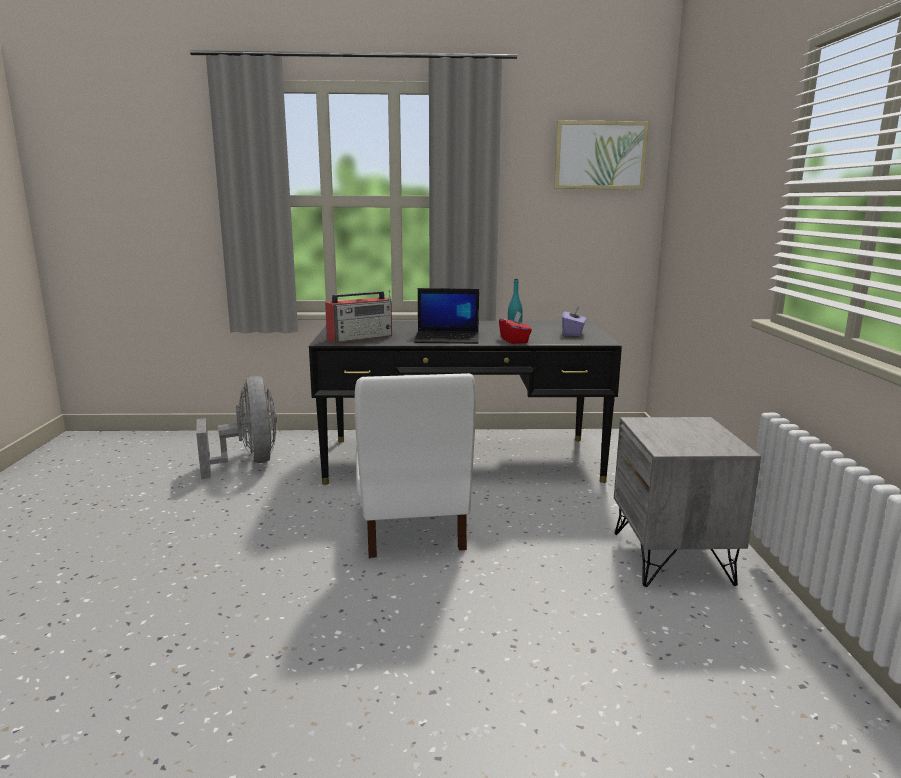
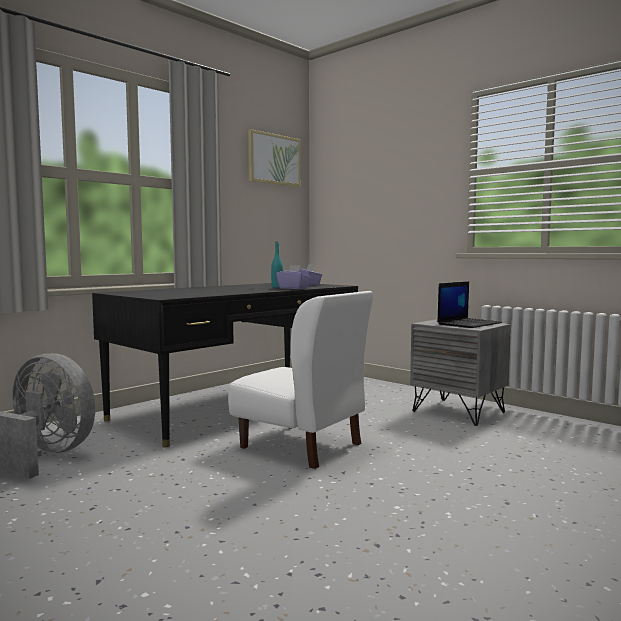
camera: 45 degrees left, 10 degrees down
radio [325,289,392,343] -> none
laptop [414,288,479,344] -> laptop moved to [437,281,502,328]
red tissue box [499,311,532,344] -> purple tissue box [276,265,310,289]

